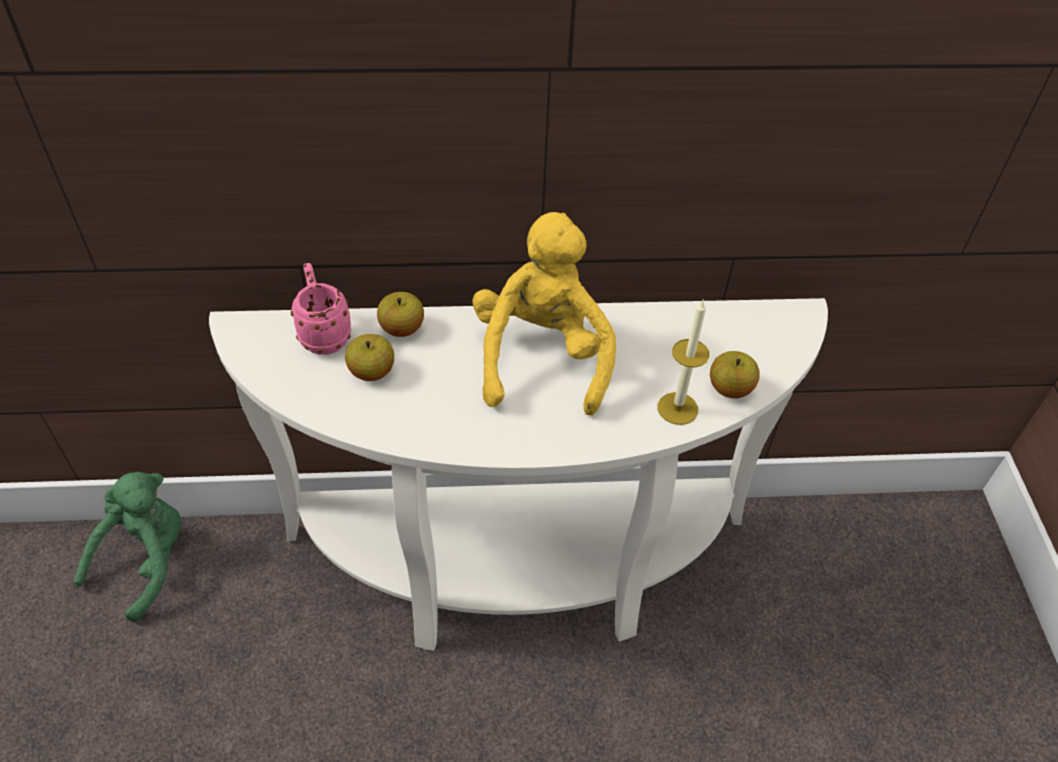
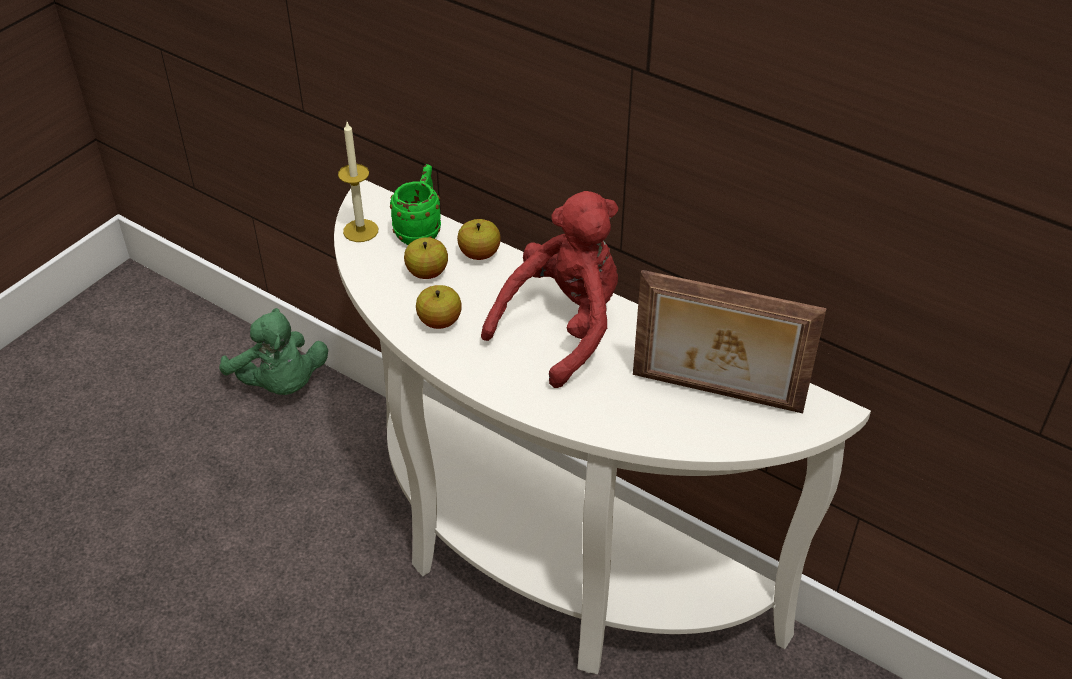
camera: 40 degrees right, 5 degrees down
green plush toy [74,472,182,622] -> green plush toy turned 75 degrees clockwise [219,308,328,395]
pink mug [291,263,351,355] -> green mug [390,164,441,245]
yellow plush toy [472,212,616,416] -> red plush toy [481,191,618,388]
candle [658,300,709,425] -> candle moved to [338,122,378,242]
apple [710,351,760,398] -> apple moved to [416,285,462,329]
none -> picture frame [633,270,827,413]

